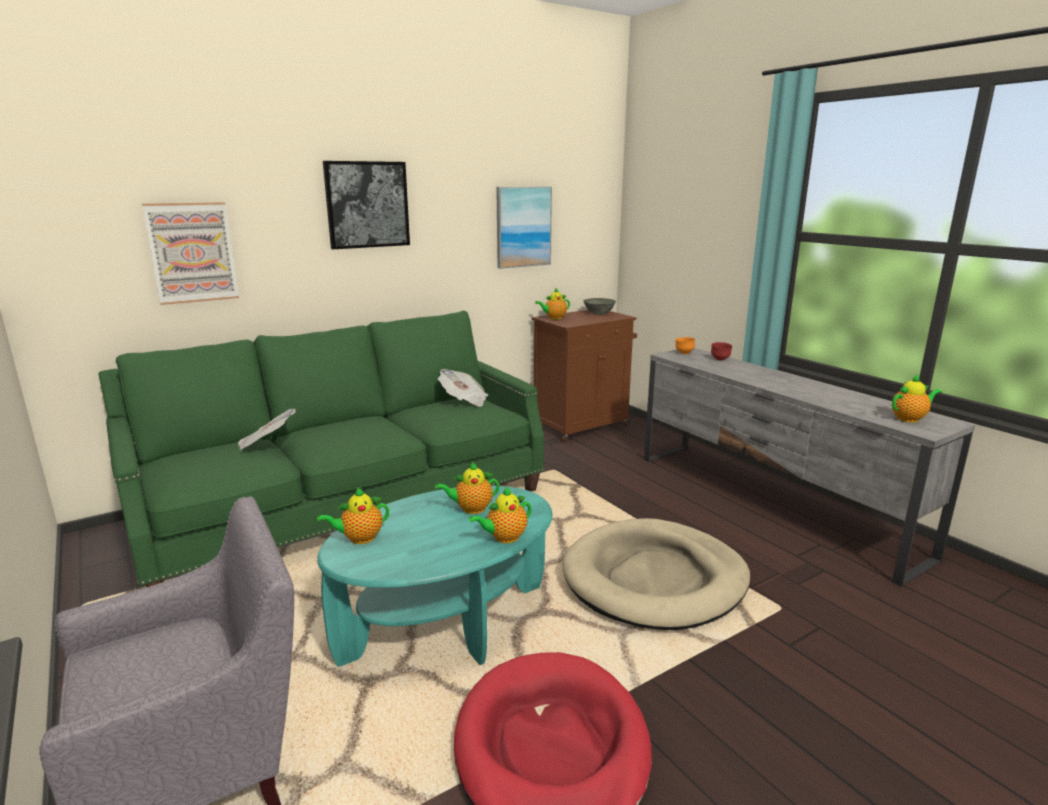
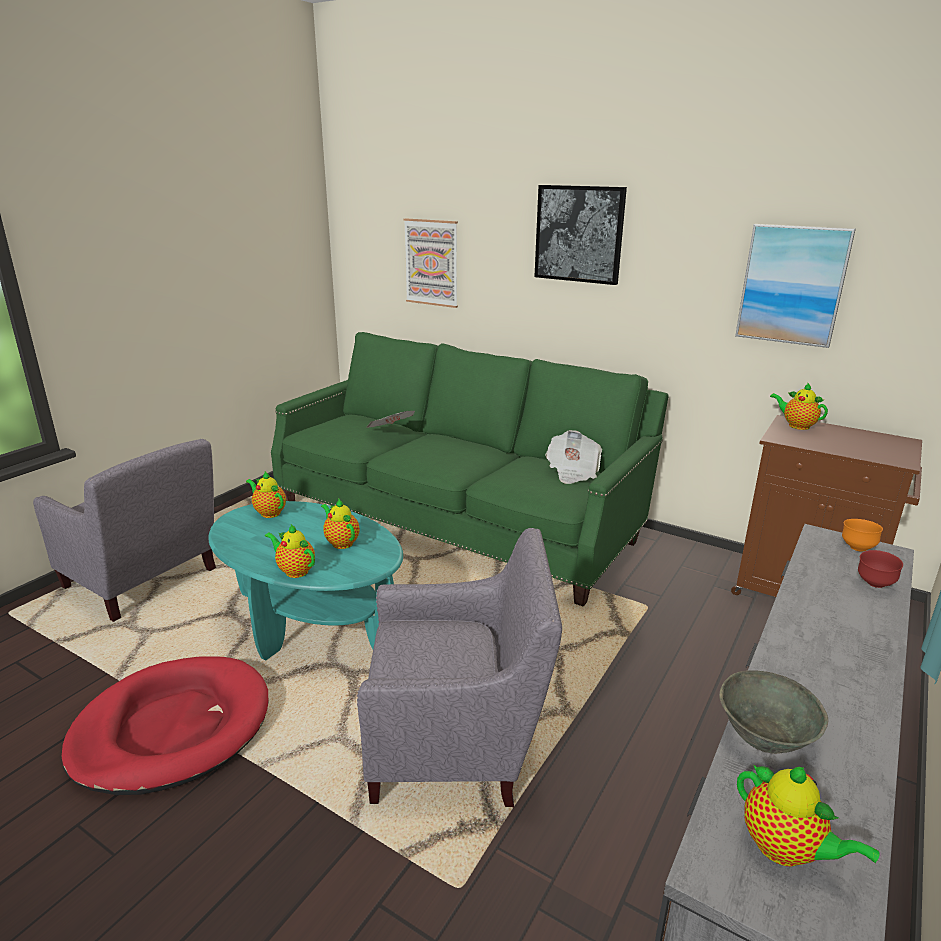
camera: 65 degrees right, 5 degrees up
beige dog bed [562,518,750,630] -> grey armchair [357,528,562,808]
grey bowl [583,298,616,315] -> grey bowl moved to [719,670,828,754]

